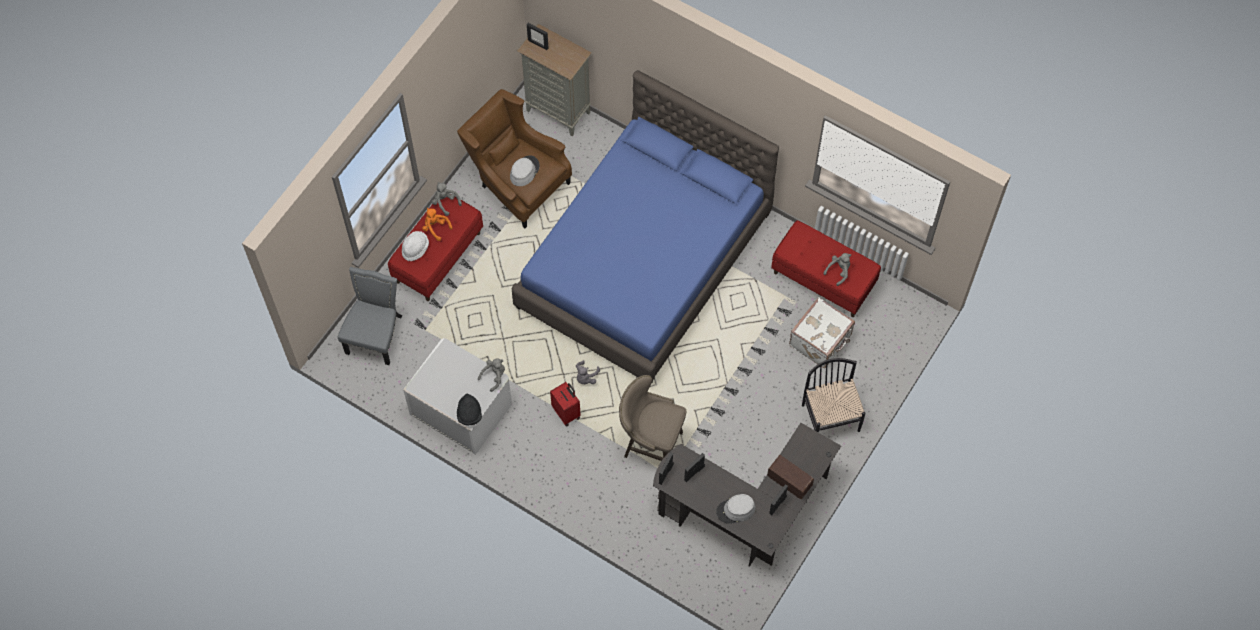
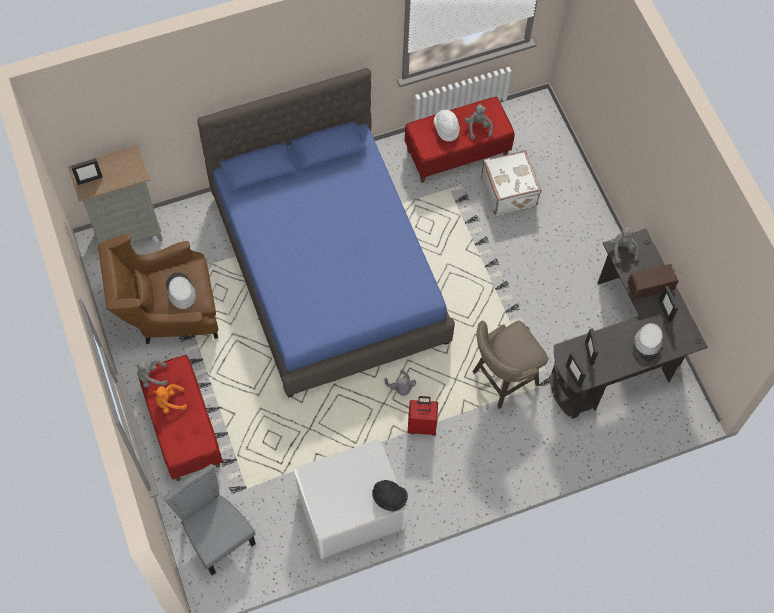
camera: 55 degrees left, 0 degrees up
white hat [402,231,429,261] -> white hat moved to [434,110,460,142]
grey plush toy [478,358,505,392] -> grey plush toy moved to [609,226,639,263]
black chair [802,358,865,433] -> none

